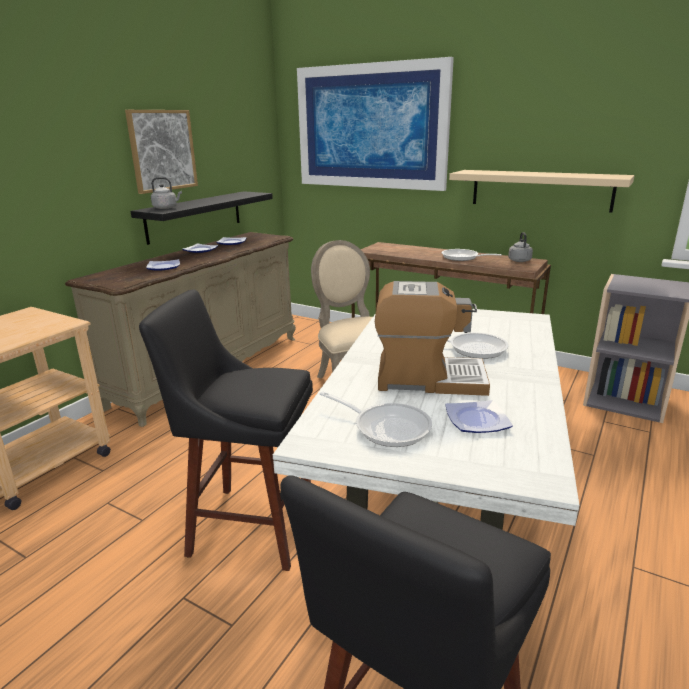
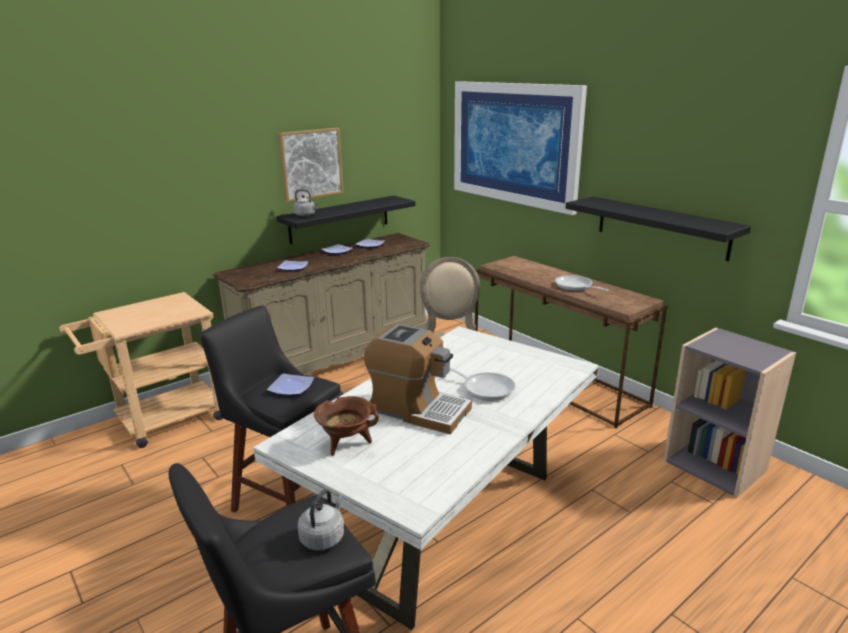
camera: 20 degrees right, 0 degrees up
frying pan [320,392,432,447] -> brown cooking pot [314,396,379,456]
plate [445,400,513,433] -> plate moved to [267,374,314,396]
beige shelf [449,170,635,212] -> black shelf [565,196,751,262]
grey kettle [508,232,533,262] -> grey kettle moved to [298,489,344,550]

